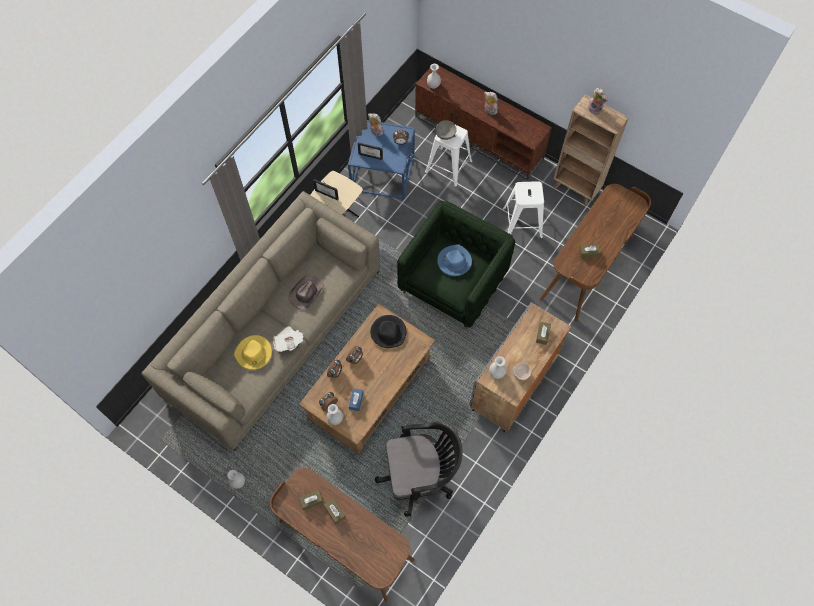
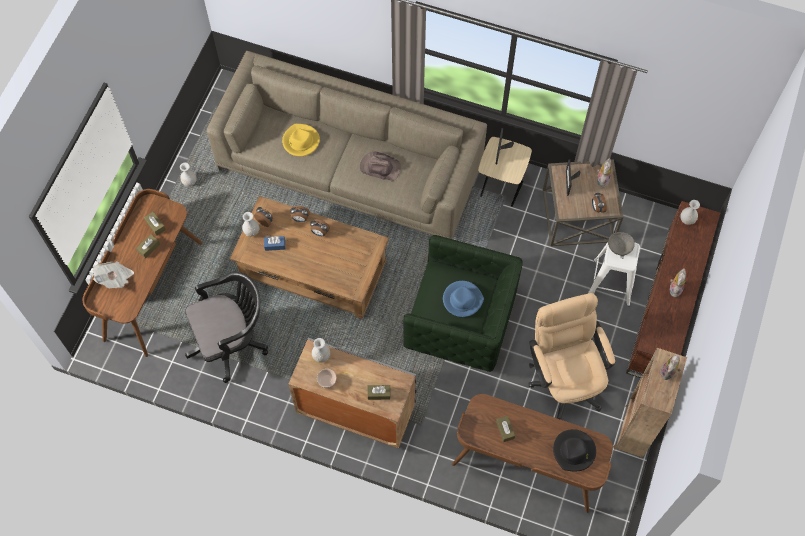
camera: 75 degrees right, 0 degrees up
newspaper [273,326,303,352] -> newspaper moved to [93,261,134,289]
blue side table [348,120,415,199] -> brown side table [543,159,624,246]
black hat [370,315,407,348] -> black hat moved to [553,429,596,471]
black office chair [375,422,463,517] -> black office chair turned 90 degrees counterclockwise [185,272,268,383]
white stool [503,181,544,239] -> beige office chair [529,293,615,420]

